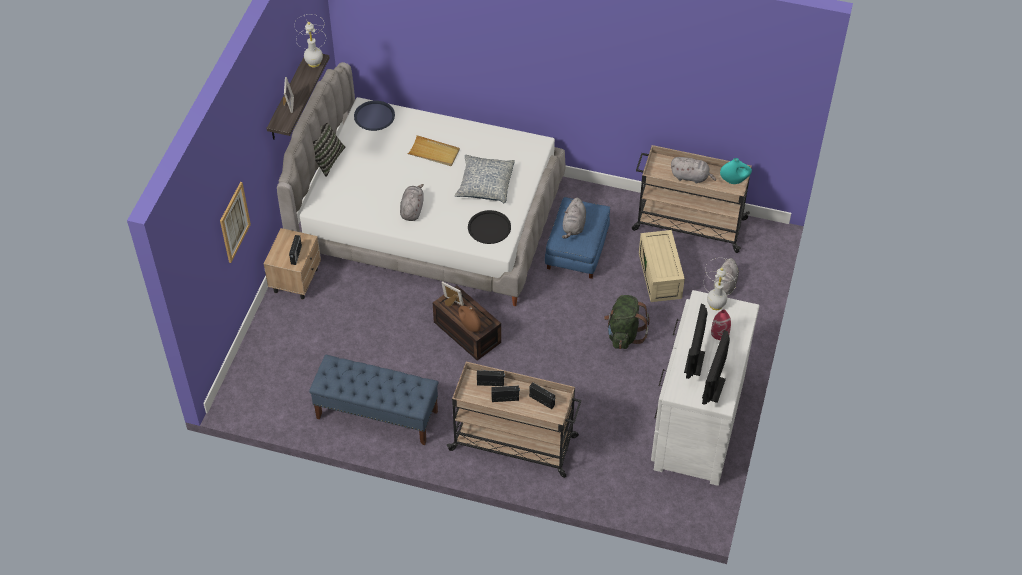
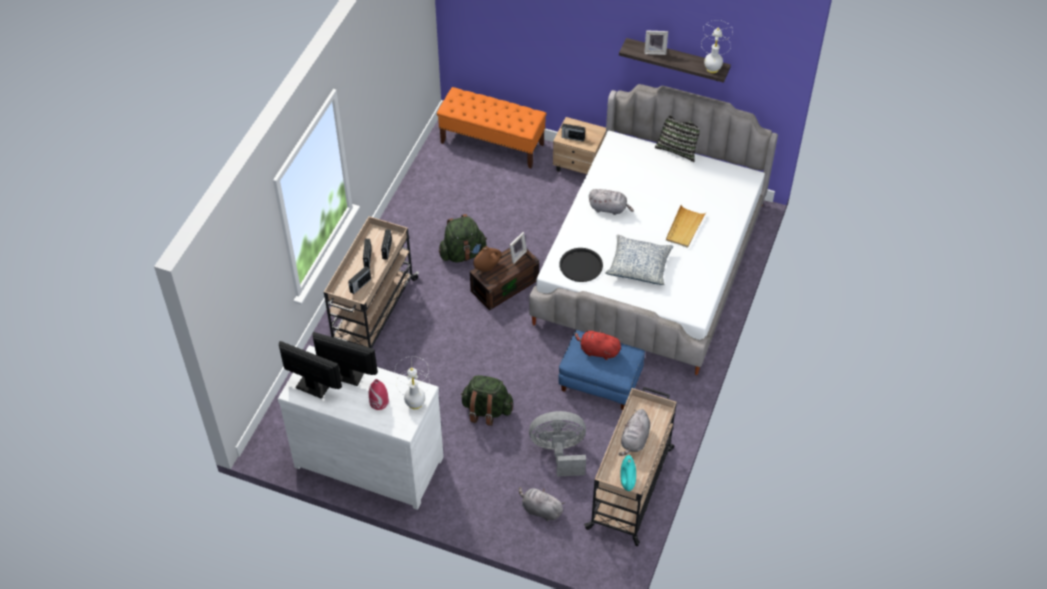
camera: 95 degrees right, 0 degrees up
picture [220,182,251,263] -> none
blue bench [309,355,438,445] -> none
blue tray [354,101,395,131] -> none
grey plush toy [562,198,586,239] -> red plush toy [574,329,621,360]
beige storage box [639,230,685,302] -> grey fan [529,411,586,477]
none -> orange bench [437,87,547,169]
none -> green backpack [439,214,487,262]

